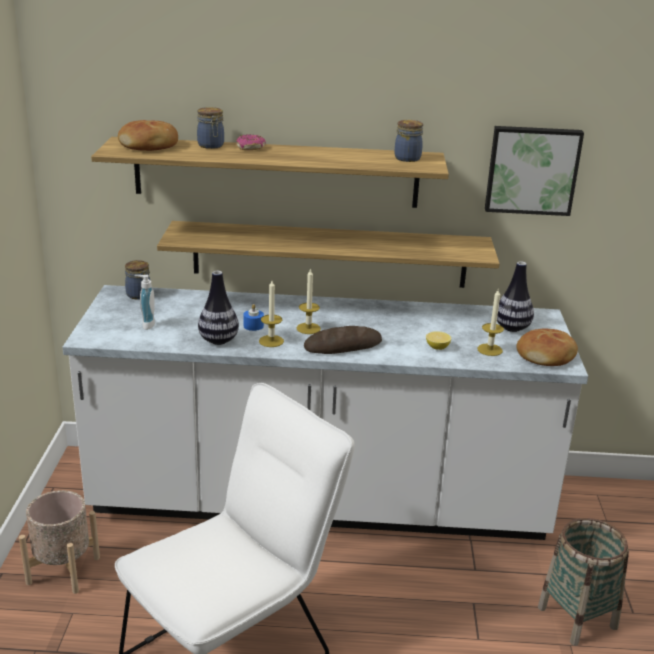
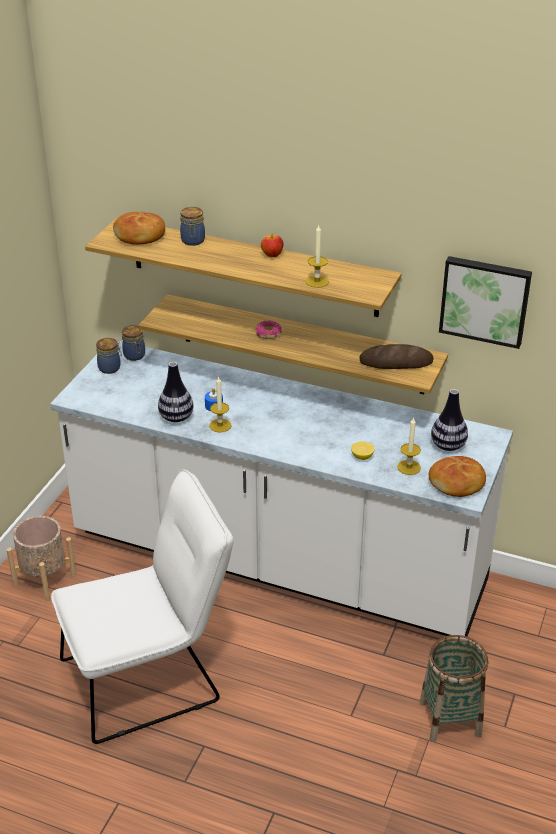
camera: 20 degrees right, 10 degrees up
soap dispenser [134,275,155,330] -> none
donut [236,134,266,150] -> donut moved to [256,321,281,339]
candle [297,268,321,334] -> candle moved to [305,224,329,288]
bread [304,326,382,354] -> bread moved to [359,344,433,369]
jar [394,120,423,162] -> jar moved to [96,338,122,374]
none -> apple [261,233,283,257]

